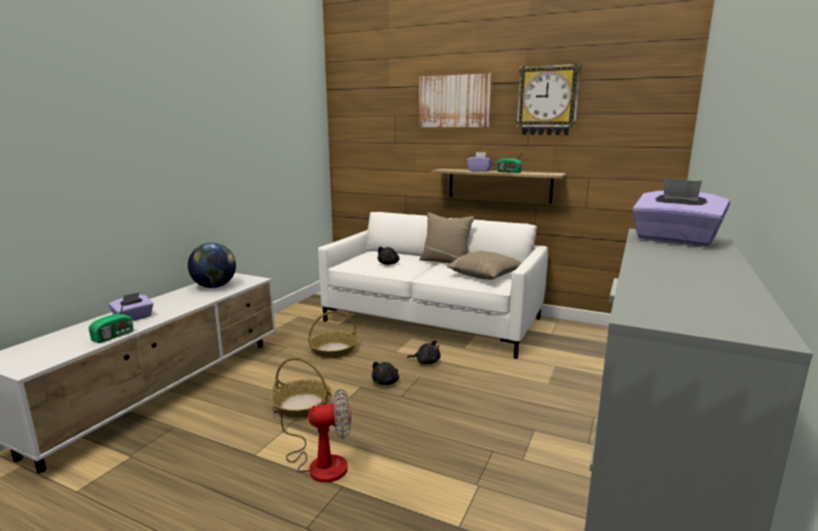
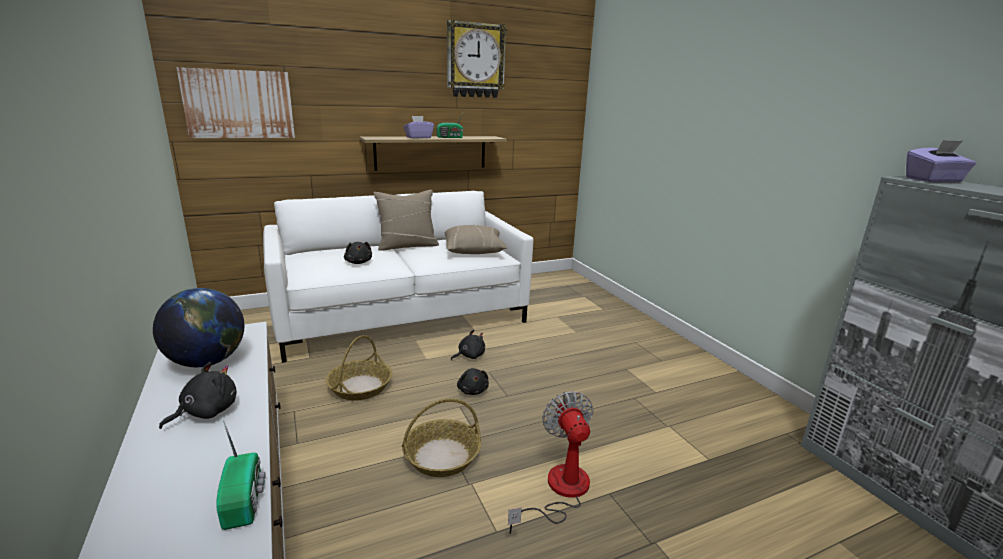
camera: 50 degrees left, 5 degrees up
purple tissue box [109,292,153,321] -> none
fan [273,389,351,483] -> fan turned 45 degrees counterclockwise [508,391,593,534]
picture [419,73,492,127] -> picture moved to [176,67,295,138]
none -> black plush toy [159,362,237,429]

